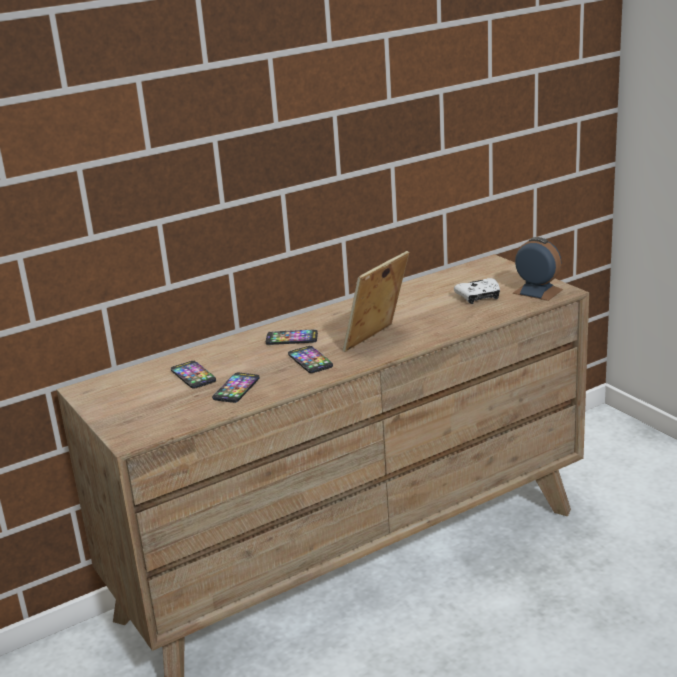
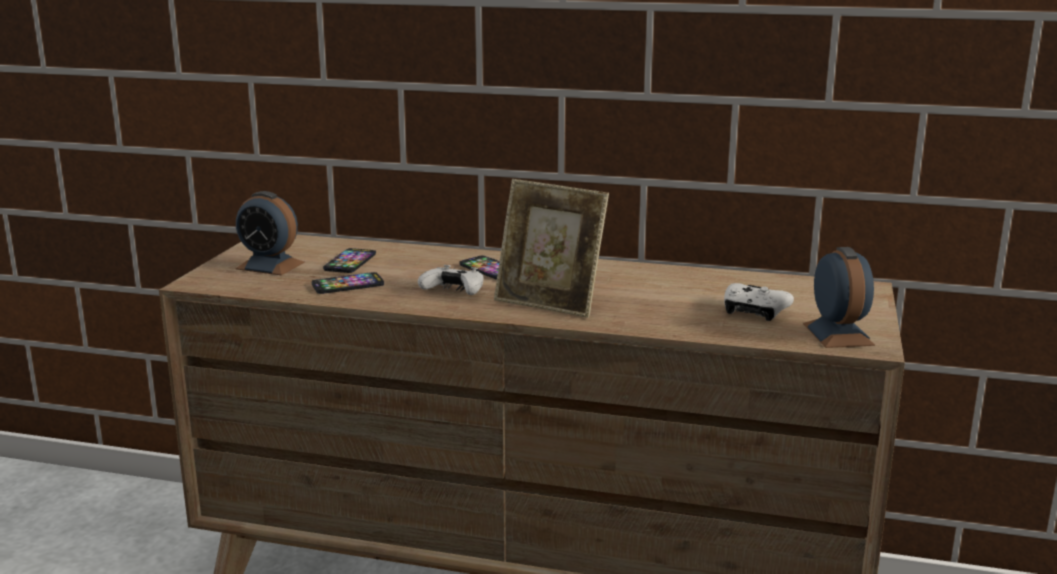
camera: 45 degrees right, 5 degrees down
phone [288,346,333,373] -> white game controller [418,265,484,295]
picture frame [343,251,409,352] -> picture frame turned 150 degrees counterclockwise [494,179,609,318]
none -> alarm clock [236,191,304,275]

